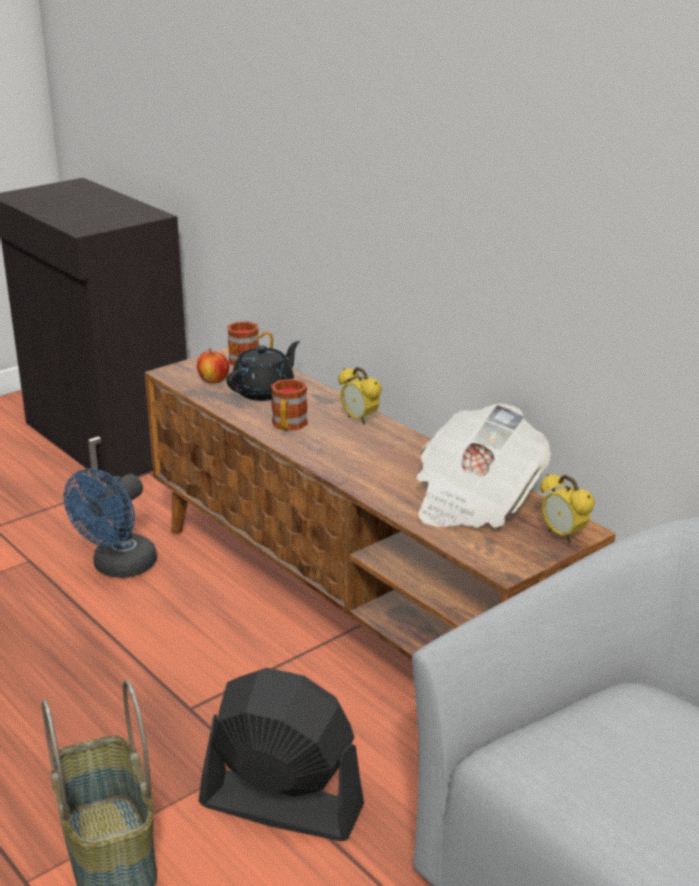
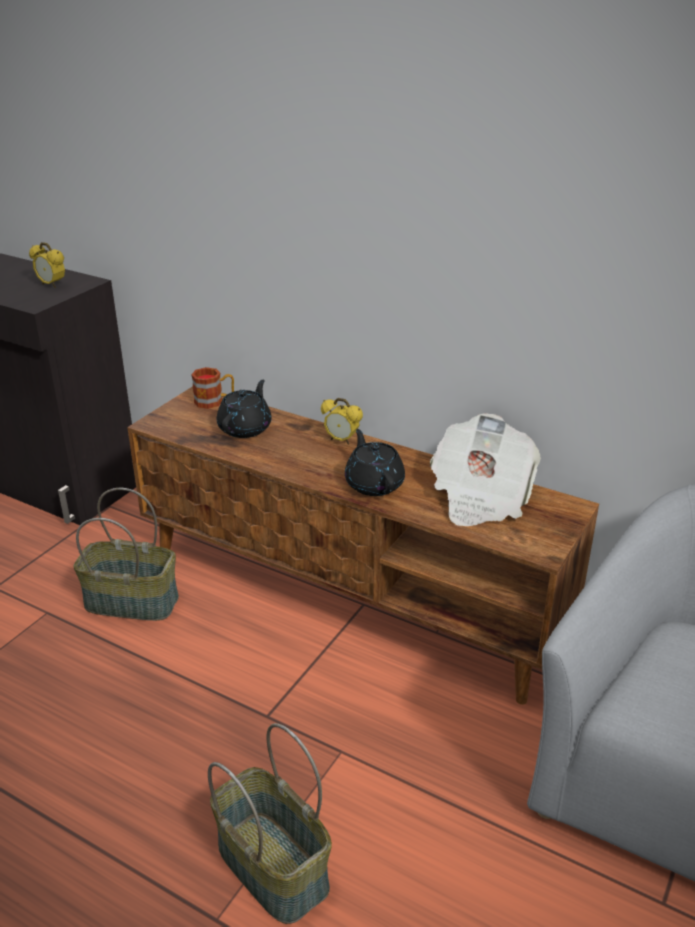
camera: 20 degrees left, 5 degrees up
blue fan [64,468,157,578] -> basket [73,488,179,621]
apple [197,348,229,384] -> none
black fan [198,668,364,841] -> none
mug [271,379,308,431] -> none
alarm clock [540,474,595,543] -> alarm clock moved to [29,242,65,288]
none -> black teapot [345,429,405,496]

